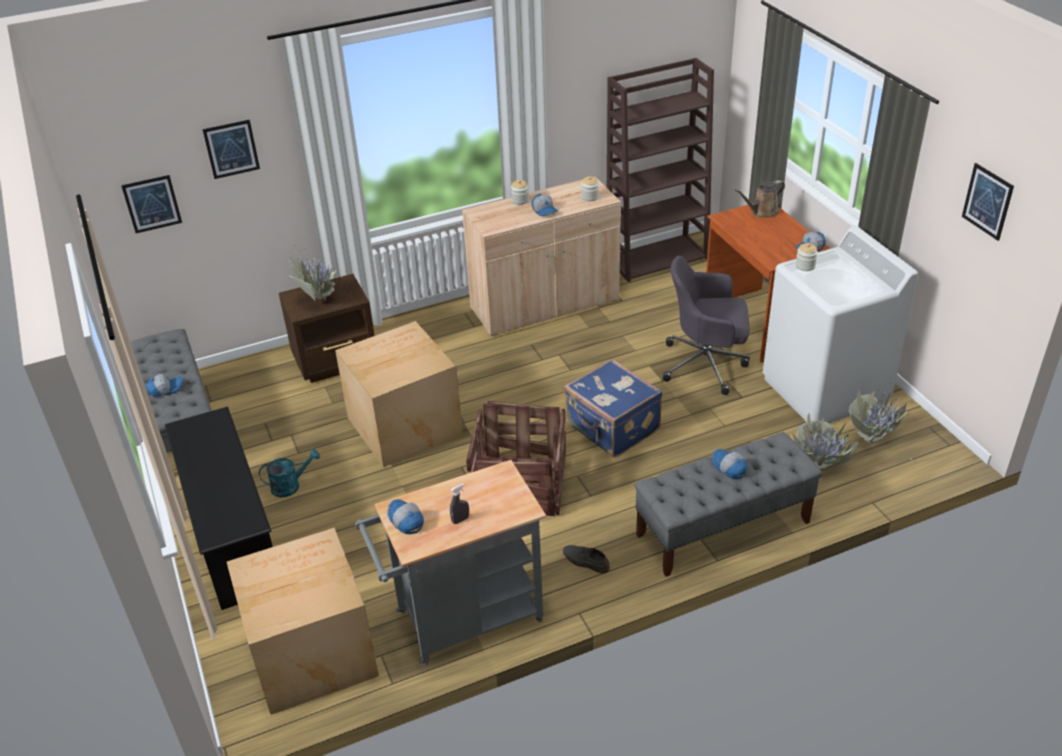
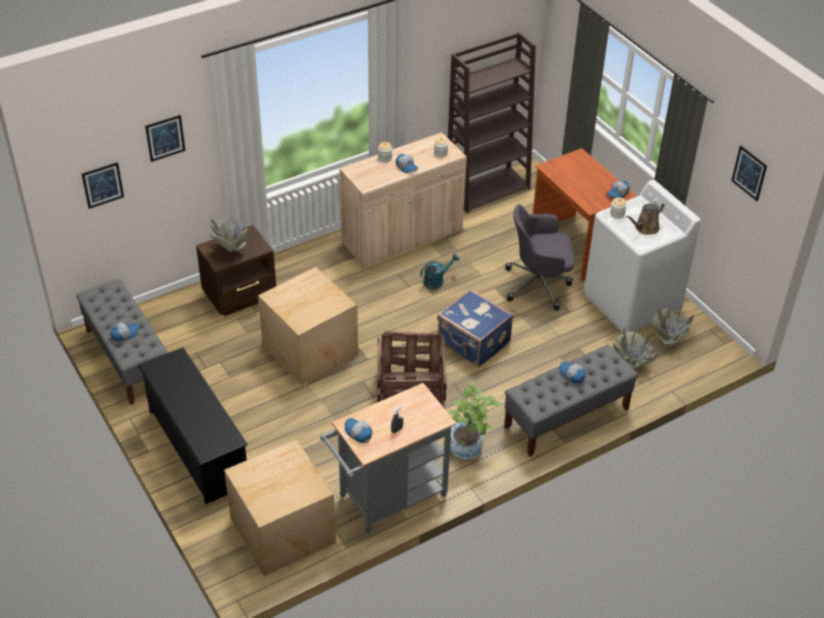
camera: 10 degrees left, 5 degrees up
turquoise watering can [259,449,320,497] -> turquoise watering can moved to [421,254,459,289]
grey shoe [563,545,610,574] -> potted plant [448,382,502,459]
brown watering can [735,180,785,218] -> brown watering can moved to [626,202,665,235]

